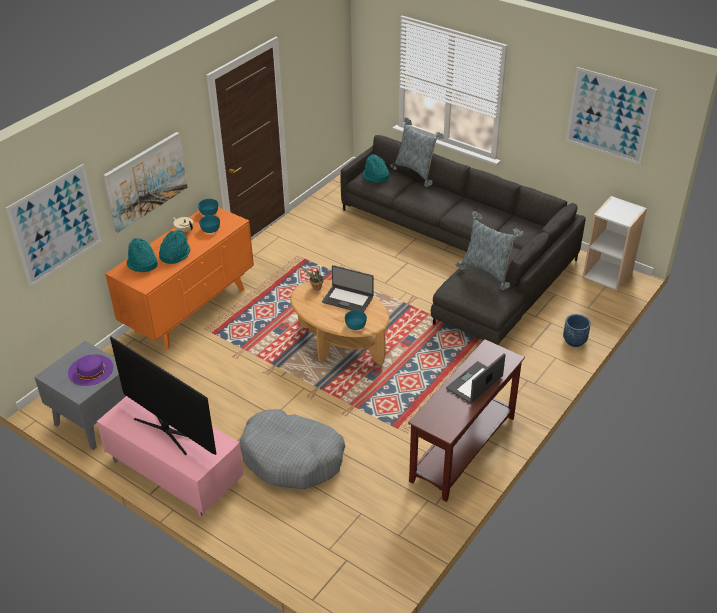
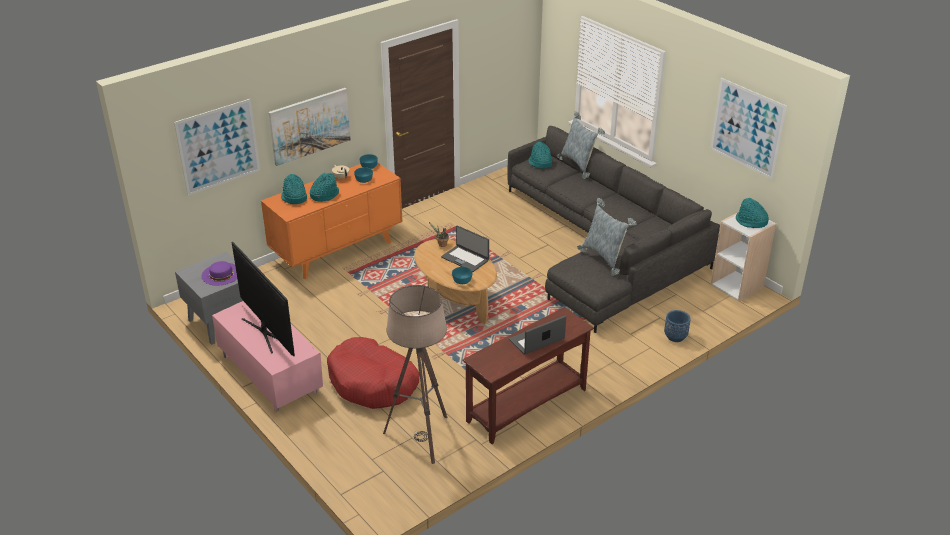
camera: 15 degrees right, 5 degrees down
grey dog bed [239,409,345,489] -> red dog bed [327,337,420,409]
none -> floor lamp [383,285,447,464]
none -> turquoise hat [736,198,769,228]

